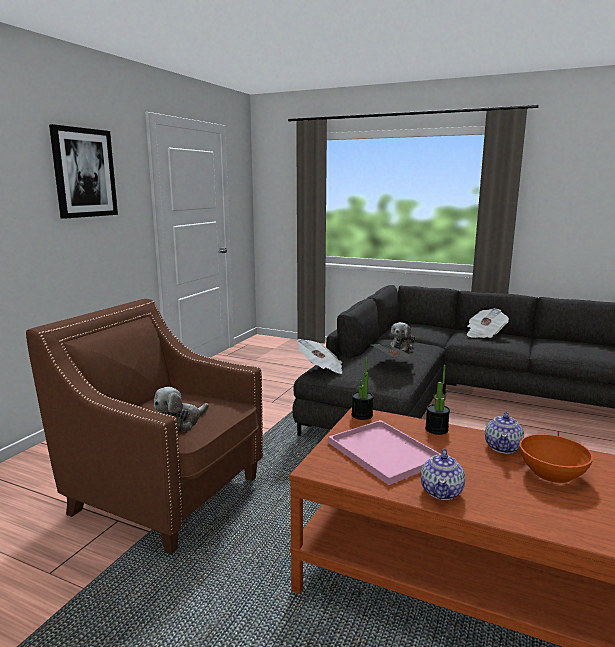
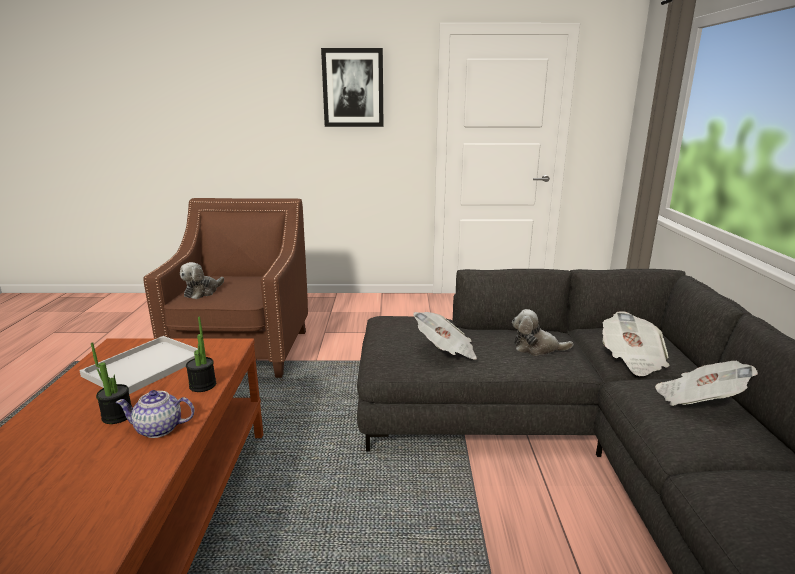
camera: 65 degrees right, 5 degrees up
plush toy [154,387,209,433] -> plush toy turned 75 degrees counterclockwise [180,262,224,299]
newspaper [297,339,342,374] -> newspaper moved to [602,311,670,377]
pink tray [328,420,440,485] -> white tray [79,336,198,394]
potted plant [351,357,374,420] -> potted plant moved to [91,342,132,424]
teapot [421,449,465,500] -> none
orange bowl [520,434,593,483] -> none

